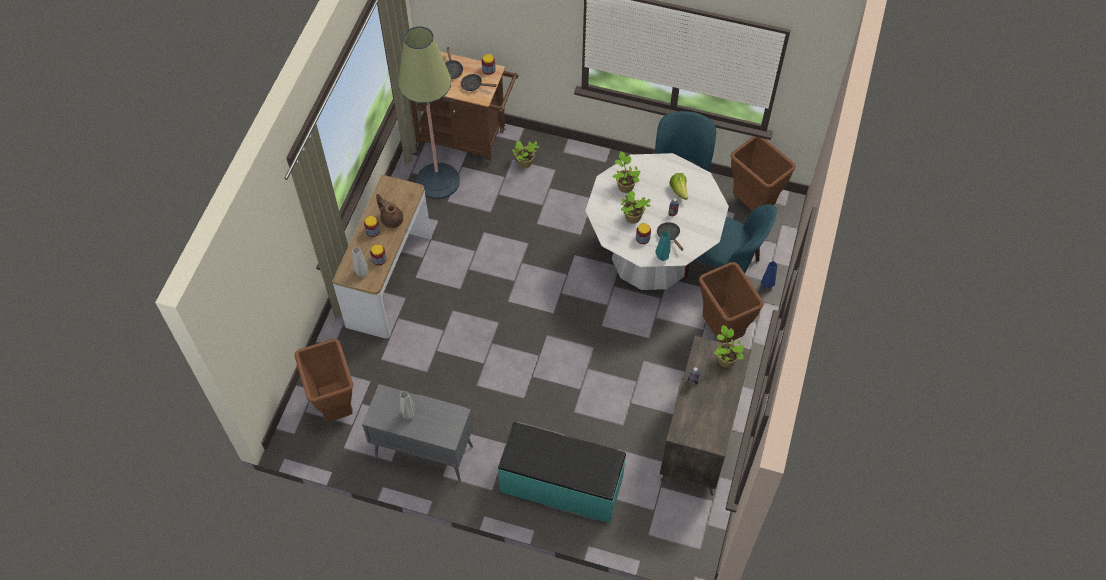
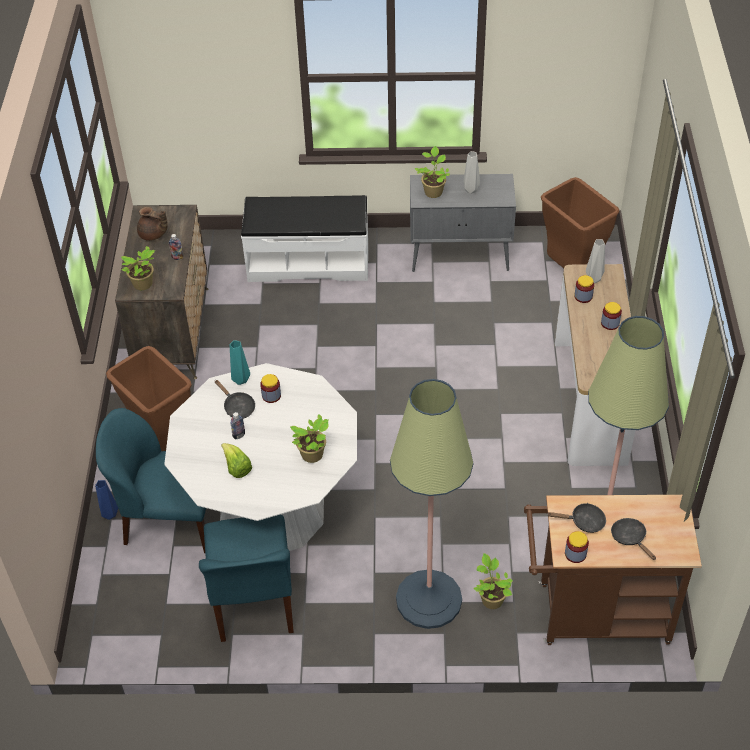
camera: 165 degrees right, 10 degrees down
brown teapot [376,194,403,228] -> brown teapot moved to [137,207,168,241]
turquoise bench [498,422,626,523] -> white bench [241,195,368,282]
potted plant [621,190,650,224] -> potted plant moved to [415,146,450,198]
brown trash can [731,136,796,211] -> none
none -> floor lamp [390,379,474,629]

